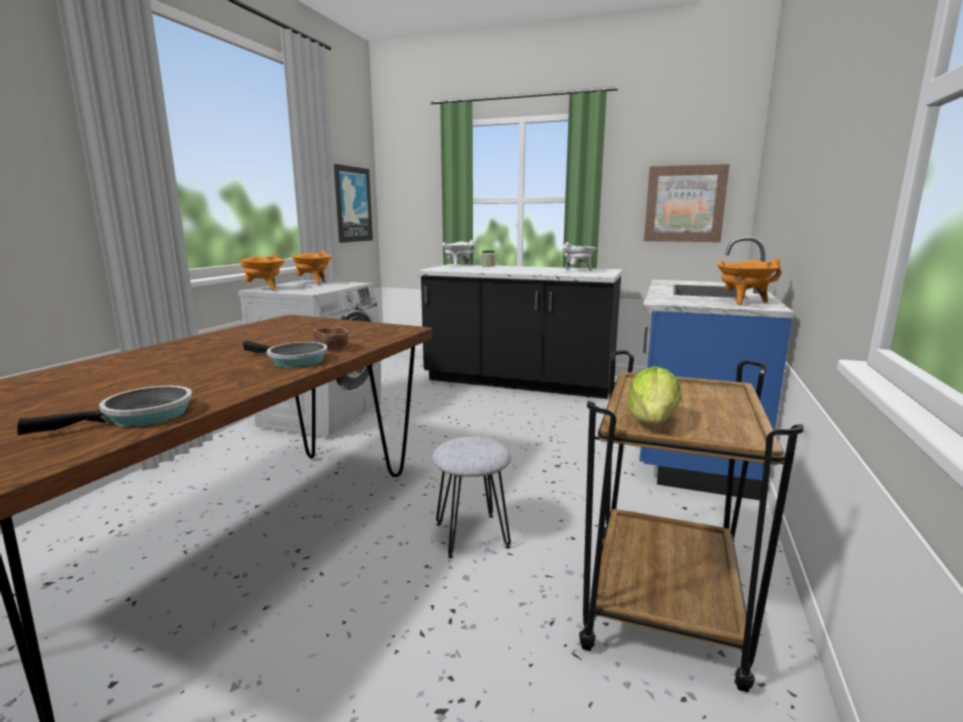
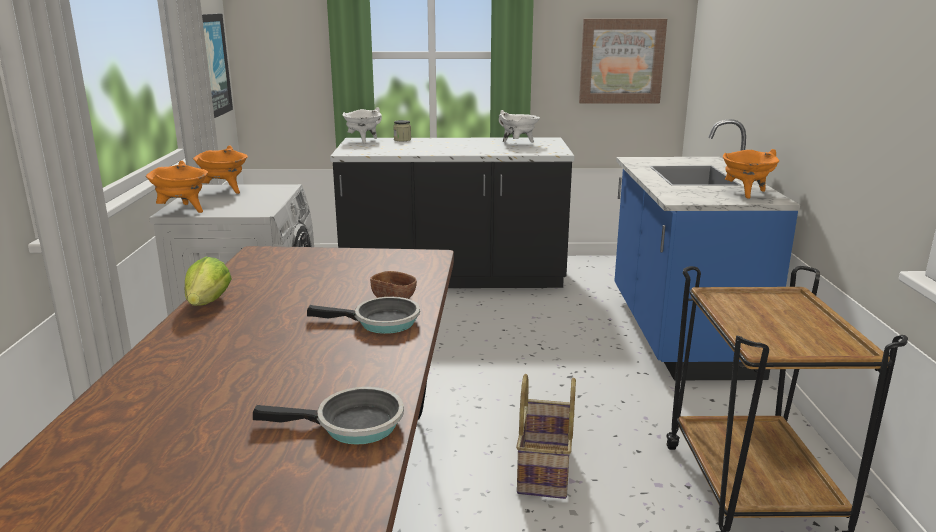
camera: 20 degrees left, 5 degrees up
frying pan [17,386,192,435] -> frying pan turned 60 degrees clockwise [253,387,404,445]
grey stool [432,437,511,559] -> basket [516,374,576,499]
lettuce [628,366,681,424] -> lettuce moved to [185,257,232,306]

